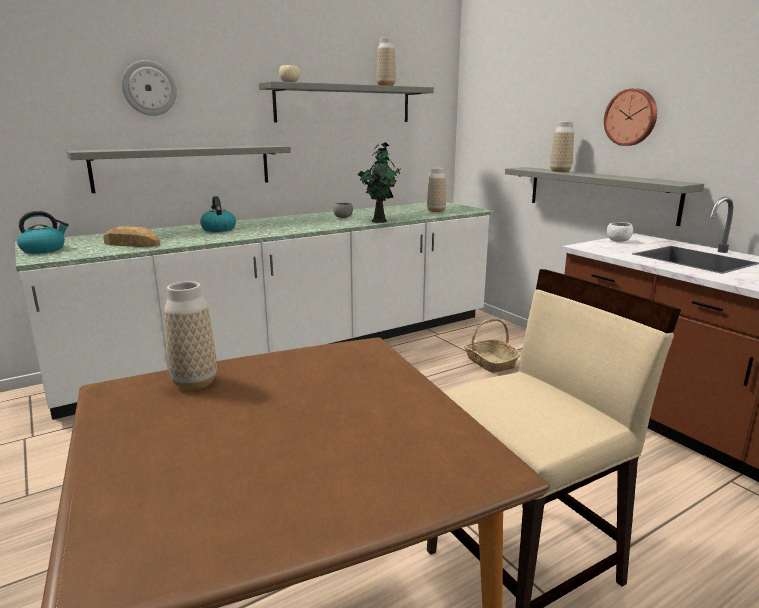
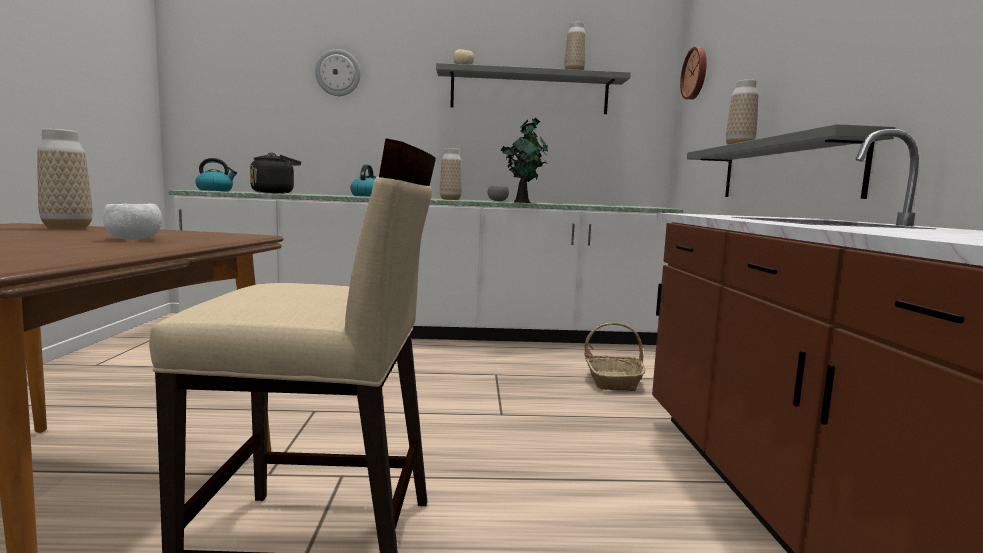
camera: 30 degrees right, 10 degrees down
grey shelf [67,145,291,193] -> none
bread [103,226,160,247] -> black kettle [250,153,301,193]
vase [427,168,446,212] -> vase moved to [440,148,462,200]
wall clock [604,88,657,146] -> wall clock moved to [680,47,707,100]
white bowl [607,222,633,242] -> white bowl moved to [102,204,162,240]

